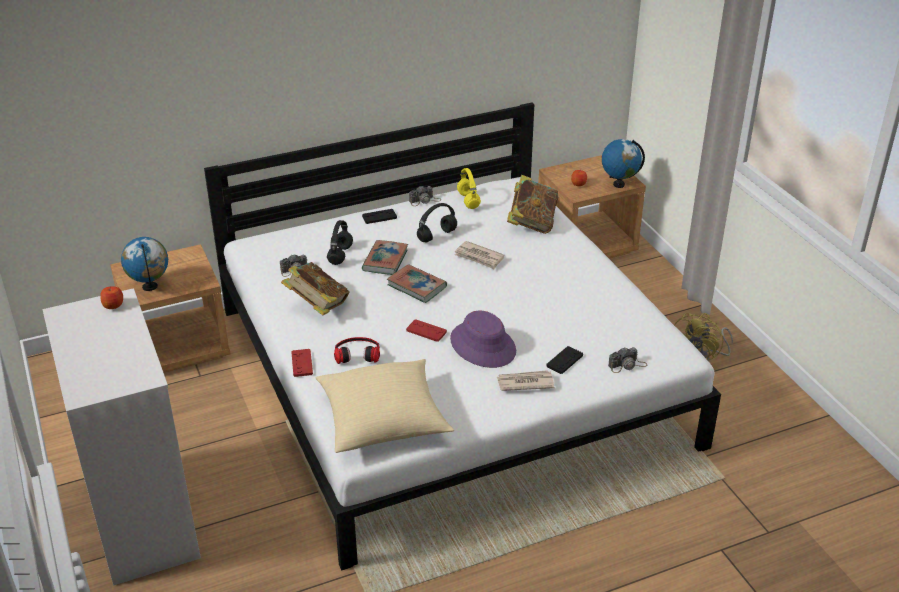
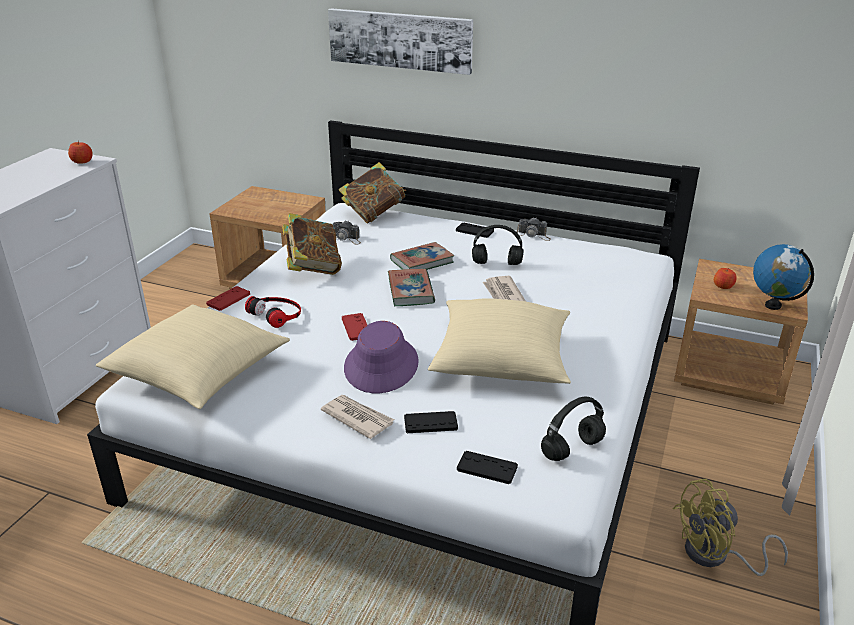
camera: 45 degrees right, 5 degrees down
globe [121,237,168,291] -> none
black headphones [327,220,353,265] -> black headphones moved to [541,397,606,461]
yellow headphones [457,168,481,209] -> none
book [507,175,558,234] -> book moved to [339,162,406,224]
camera [608,347,648,373] -> black game controller [457,451,518,484]
none -> picture [328,8,473,75]
none -> beige pillow [428,298,571,384]

